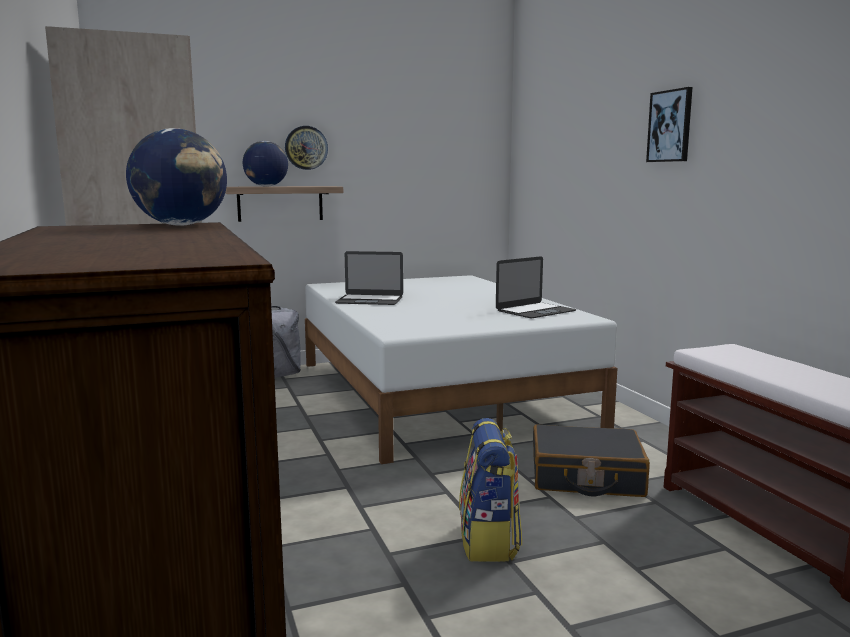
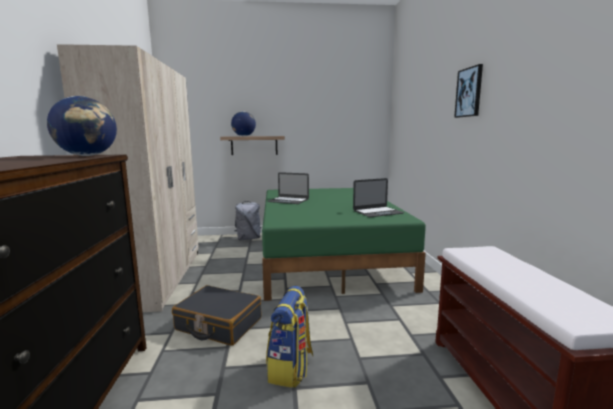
camera: 15 degrees right, 0 degrees up
wall clock [285,126,328,170] -> none
white bed [305,275,617,464] -> green bed [262,188,426,301]
black suitcase [533,424,650,497] -> black suitcase moved to [172,285,261,346]

